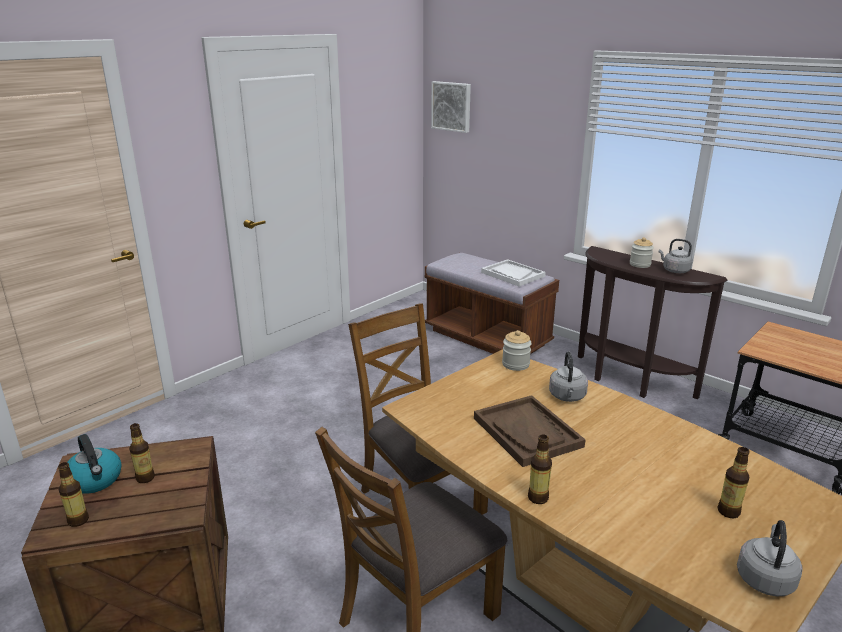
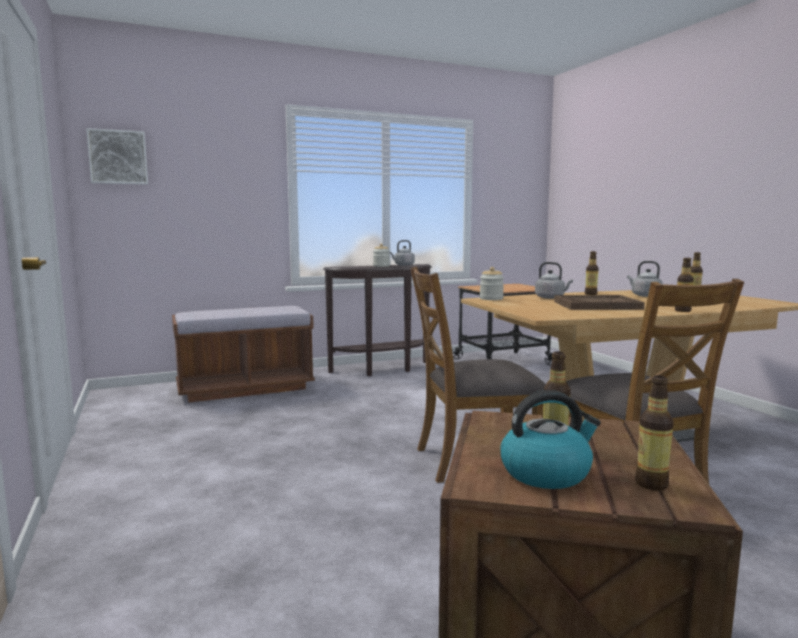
camera: 65 degrees left, 15 degrees down
white tray [481,259,546,287] -> none
grey kettle [737,520,803,596] -> grey kettle moved to [627,261,663,297]
none -> bottle [585,251,599,295]

